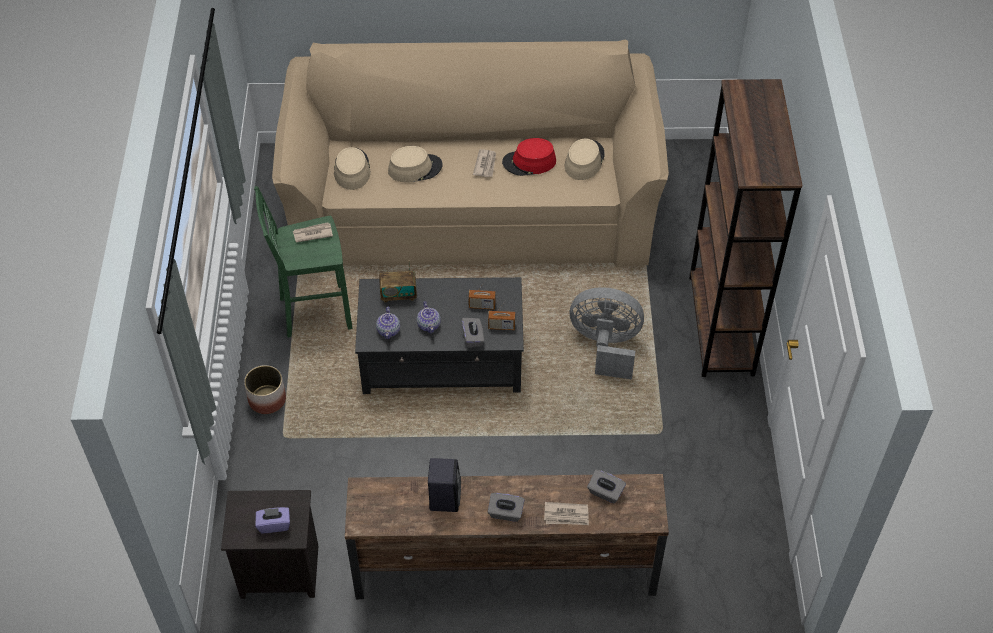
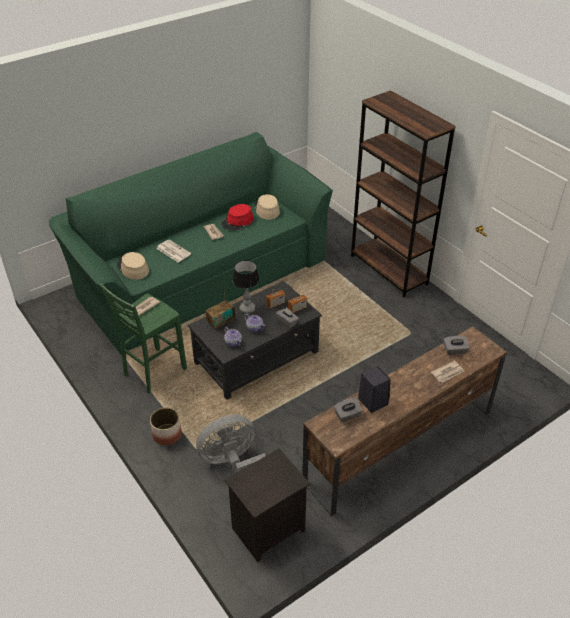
camera: 35 degrees left, 10 degrees down
purple tissue box [256,507,290,533] -> none
beige sofa [272,39,669,267] -> green sofa [49,132,333,354]
beige hat [388,146,443,182] -> newspaper [156,239,191,262]
grey tissue box [488,493,524,522] -> grey tissue box moved to [334,398,363,422]
grey fan [570,287,644,380] -> grey fan moved to [196,415,266,474]
none -> table lamp [233,260,260,314]

